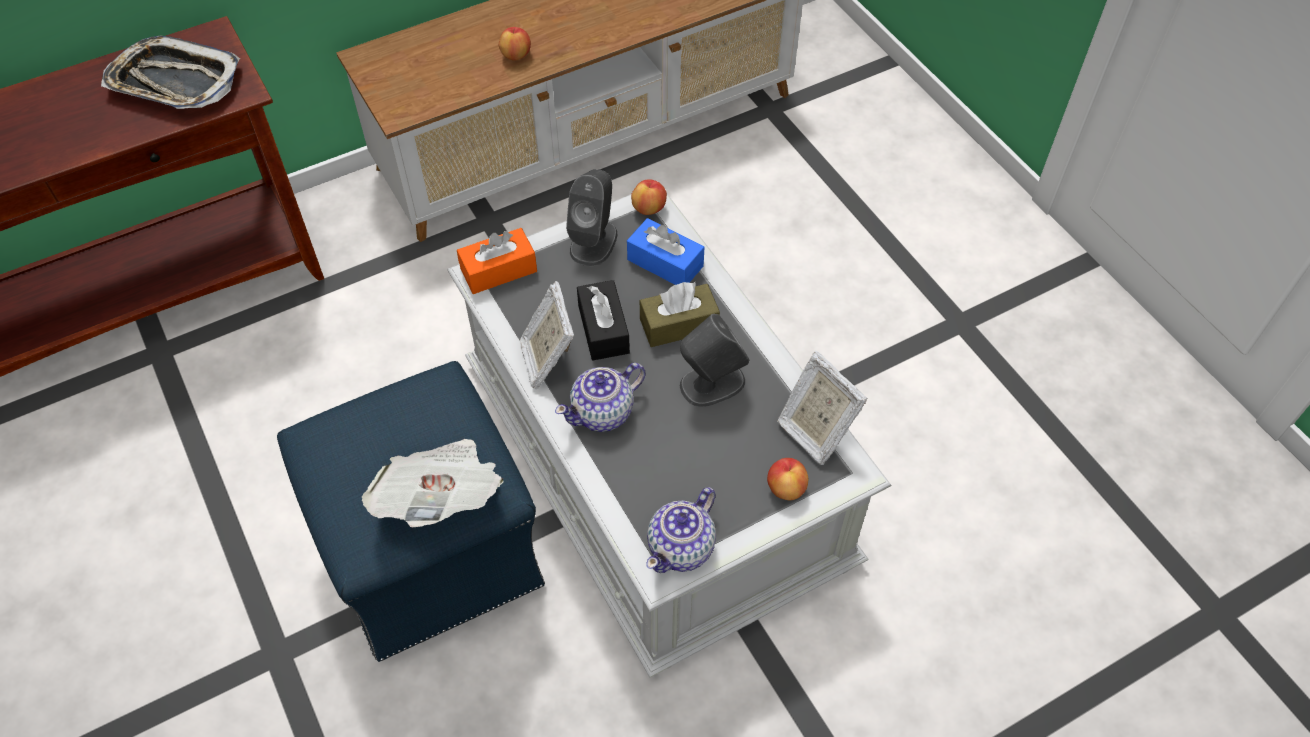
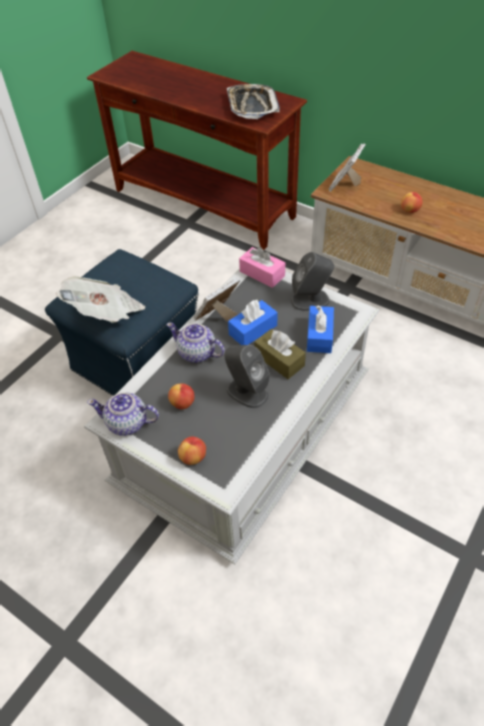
camera: 65 degrees right, 5 degrees down
orange tissue box [457,228,537,294] -> pink tissue box [239,247,285,288]
black tissue box [577,280,630,360] -> blue tissue box [228,300,278,345]
apple [631,179,667,215] -> apple moved to [168,383,195,409]
picture frame [777,351,867,465] -> picture frame moved to [329,143,366,192]

